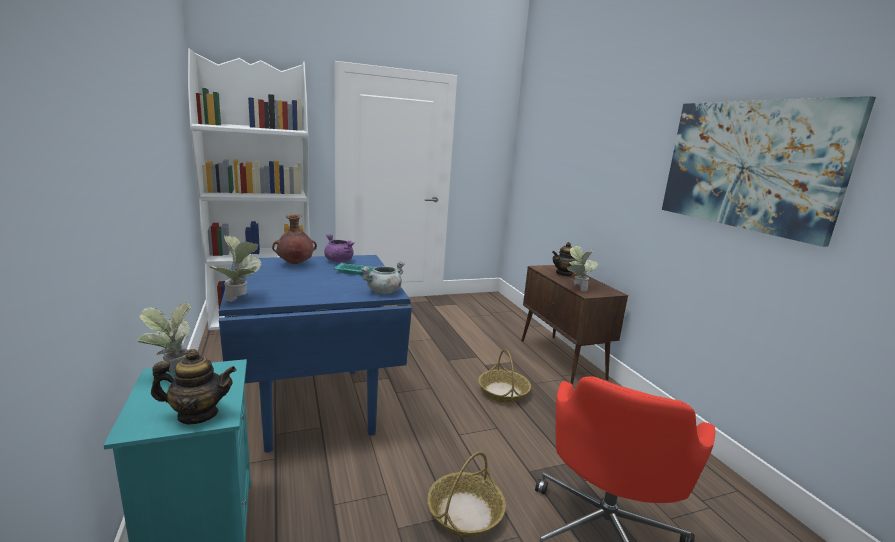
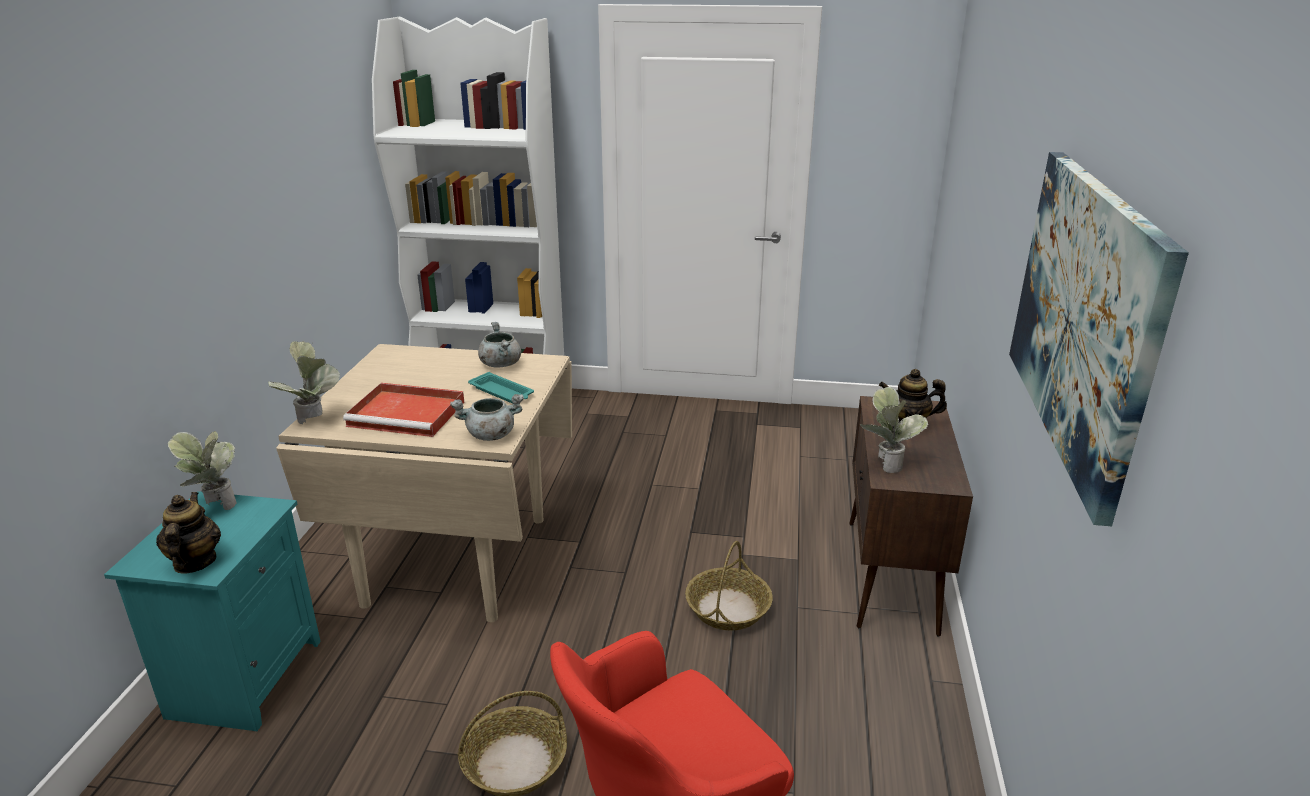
camera: 30 degrees right, 10 degrees up
teapot [151,349,236,424] -> teapot turned 120 degrees counterclockwise [156,492,221,574]
blue dining table [219,255,412,453] -> beige dining table [276,344,572,622]
brown vase [272,214,317,264] -> none
purple cooking pot [324,234,354,262] -> grey cooking pot [478,322,521,368]
none -> red tray [343,383,464,437]

